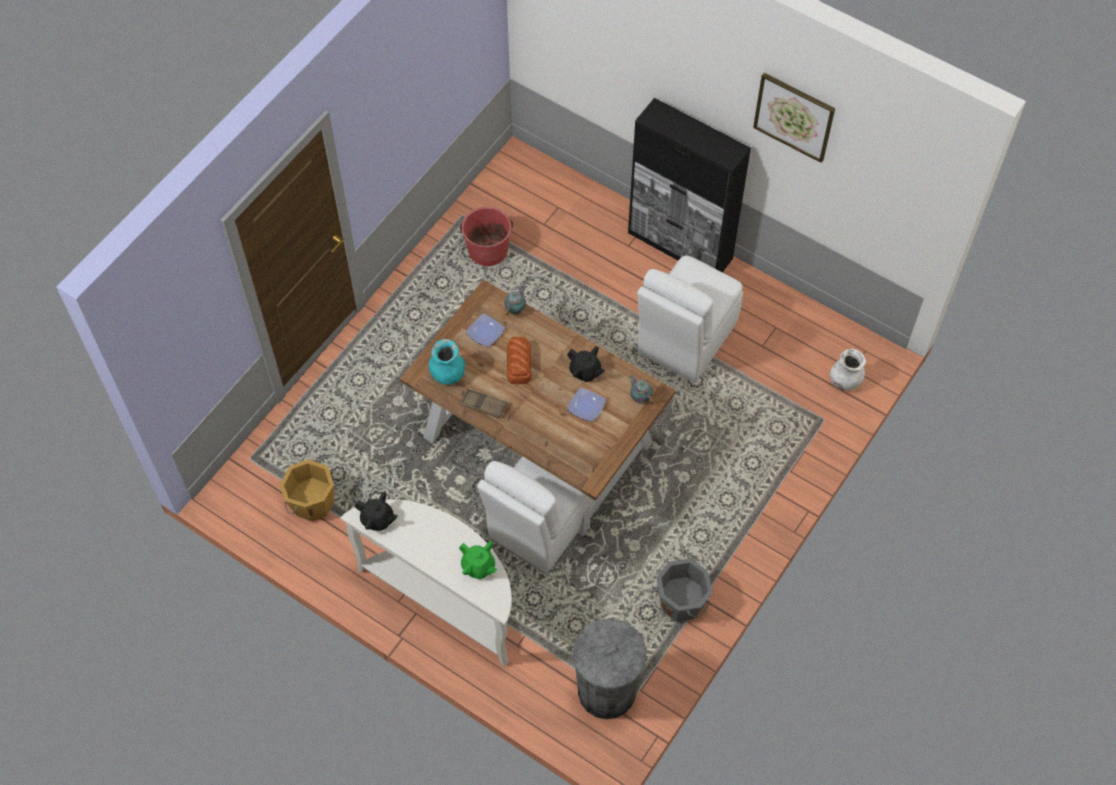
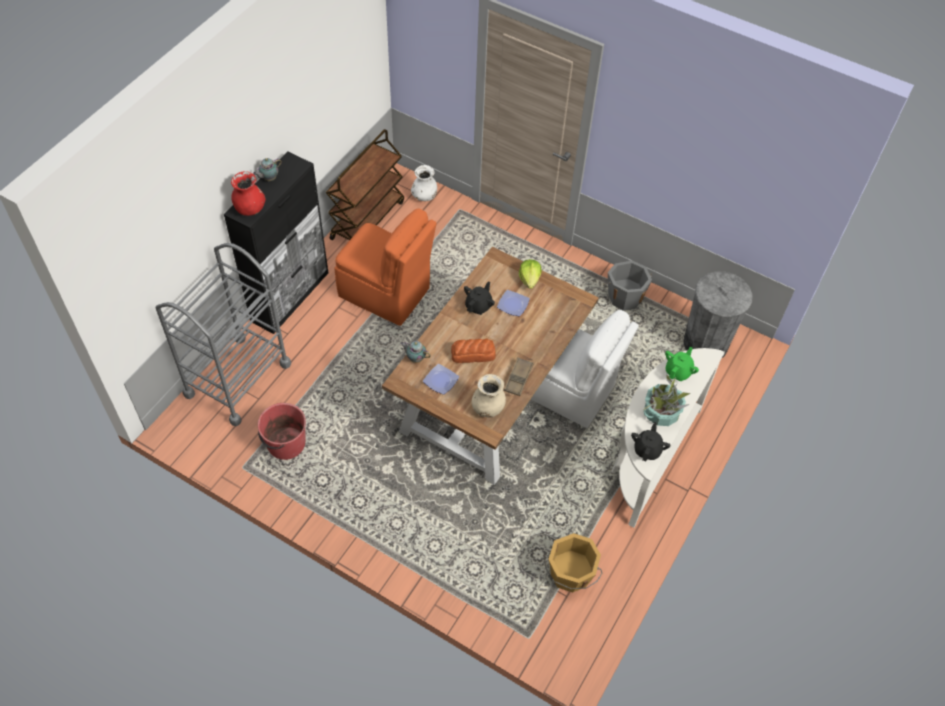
camera: 95 degrees left, 5 degrees down
turquoise vase [429,339,465,385] -> beige vase [472,374,506,418]
teapot [629,375,653,404] -> teapot moved to [253,158,282,181]
white chair [637,256,743,383] -> orange chair [334,208,437,326]
picture [753,73,835,163] -> none
none -> grey cart [156,243,291,426]
none -> red vase [231,171,266,216]
none -> brown cart [326,129,404,240]
none -> lettuce [519,259,542,289]
none -> potted plant [643,373,691,426]

